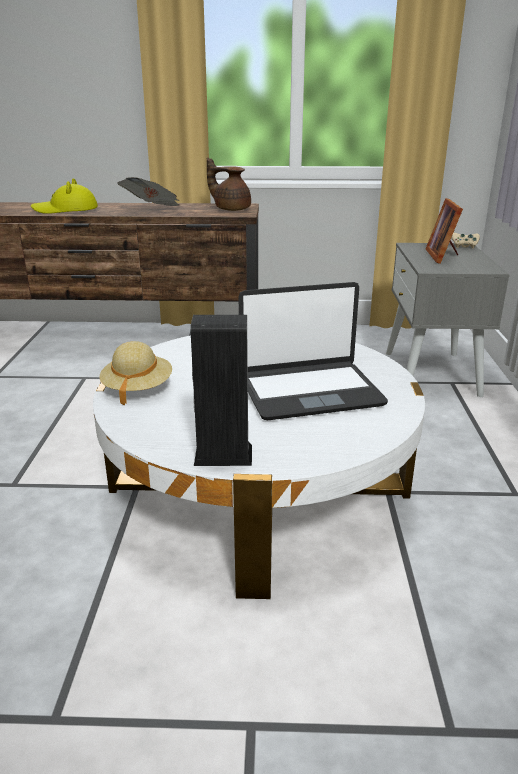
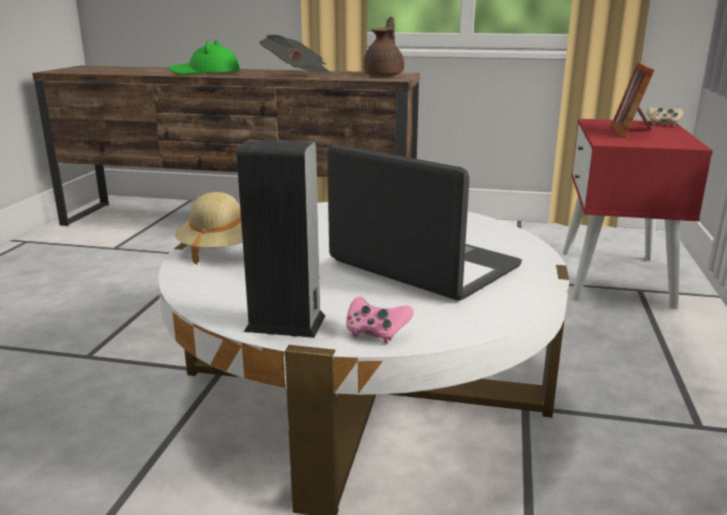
camera: 10 degrees right, 5 degrees down
yellow hat [31,178,98,214] -> green hat [169,39,240,75]
brown teapot [207,157,251,211] -> brown teapot turned 75 degrees clockwise [363,17,404,77]
laptop [239,282,388,420] -> laptop turned 135 degrees counterclockwise [327,144,522,300]
grey nightstand [386,243,510,397] -> red nightstand [562,119,713,309]
none -> pink game controller [346,296,414,344]

